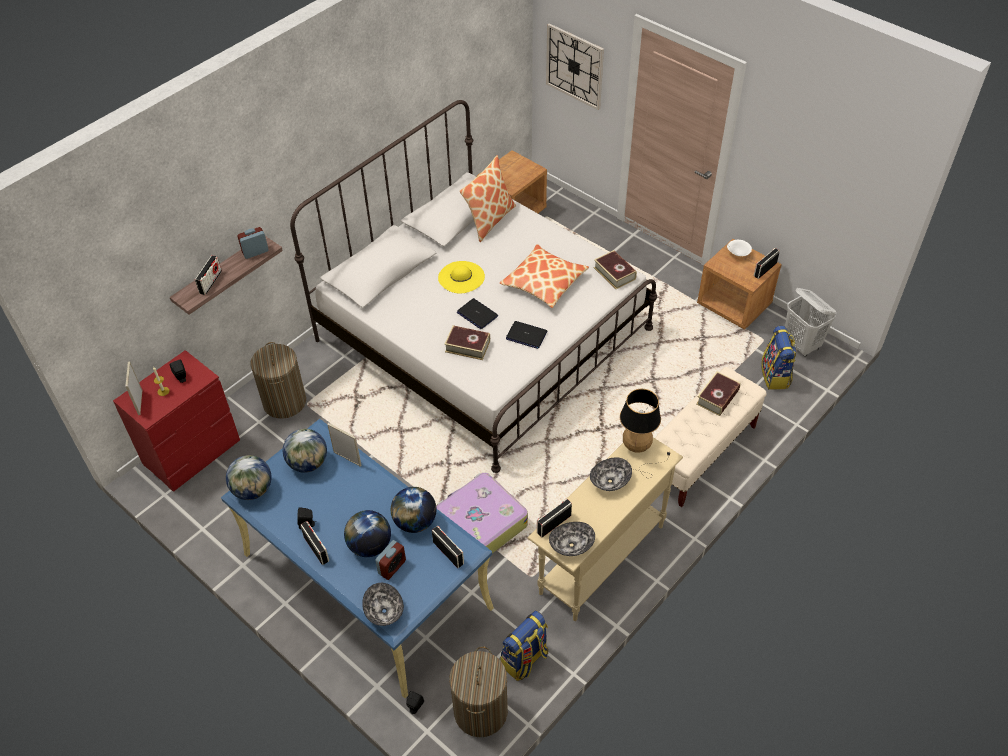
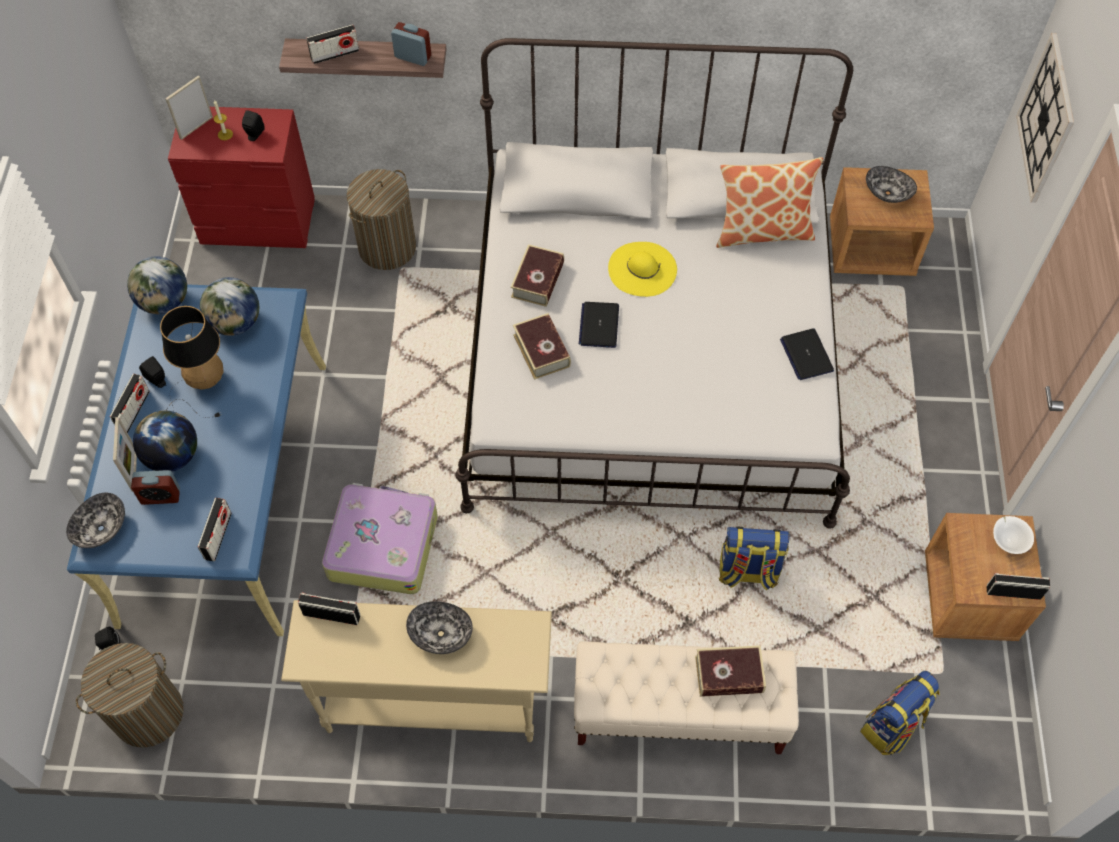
camera: 50 degrees right, 10 degrees up
picture frame [327,423,361,466] -> picture frame moved to [113,417,137,492]
globe [391,487,437,533] -> none
pillow [500,244,589,308] -> none
backpack [500,611,548,681] -> backpack moved to [719,526,790,591]
laptop [506,321,547,349] -> laptop moved to [780,328,834,380]
bowl [549,522,595,556] -> bowl moved to [866,166,917,203]
book [594,250,637,289] -> book moved to [511,244,564,307]
table lamp [620,389,670,477] -> table lamp moved to [160,306,224,418]
white laundry basket [785,288,836,357] -> none

